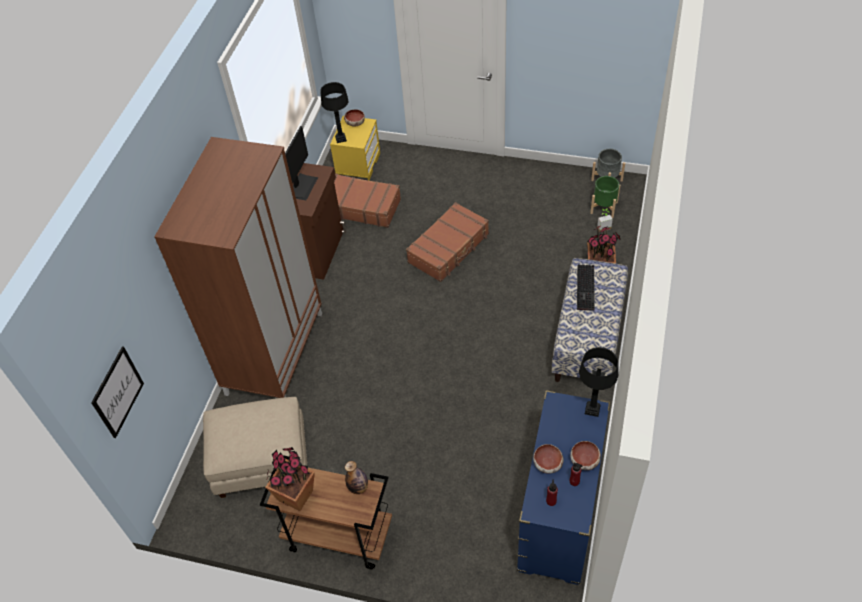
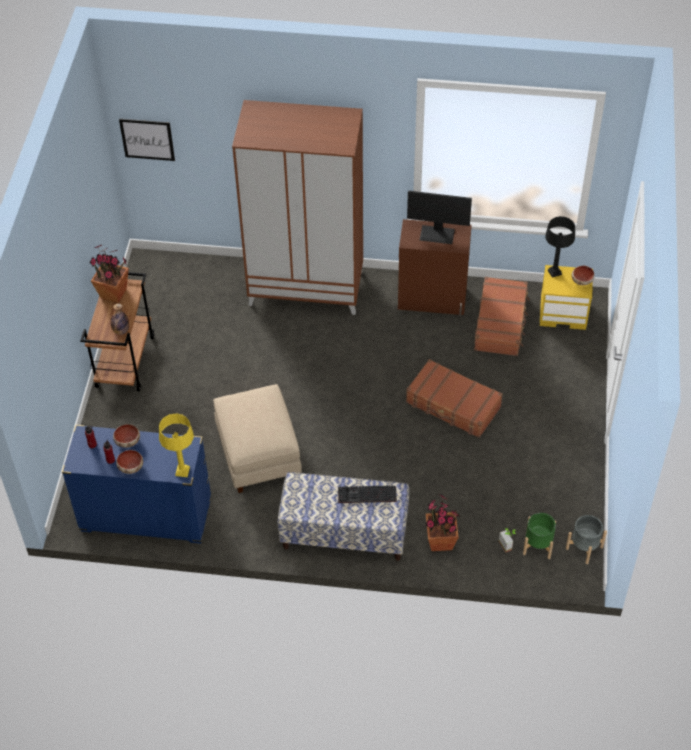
camera: 80 degrees right, 0 degrees up
beige ottoman [203,397,308,498] -> beige ottoman moved to [213,384,302,493]
black table lamp [579,347,619,417] -> yellow table lamp [159,413,194,477]

